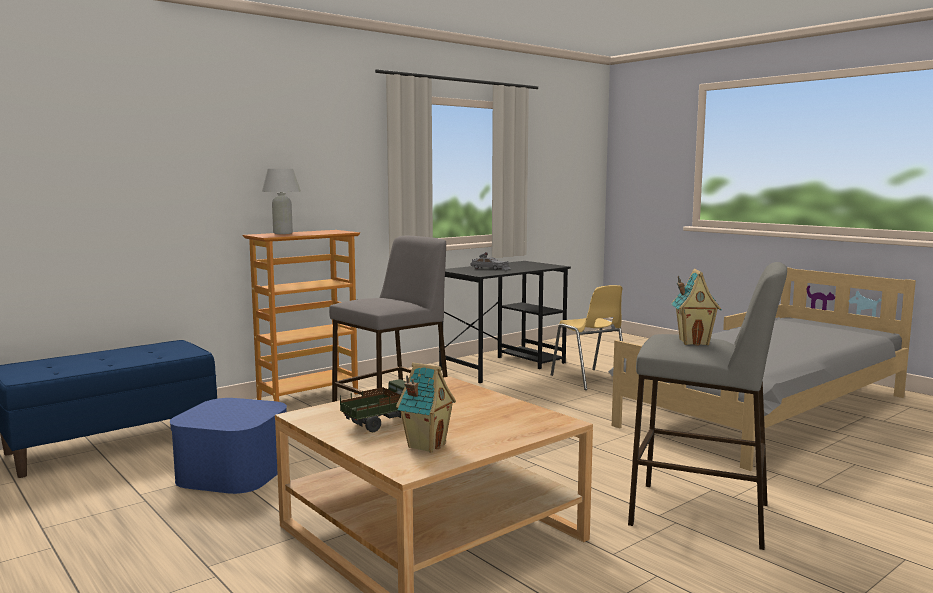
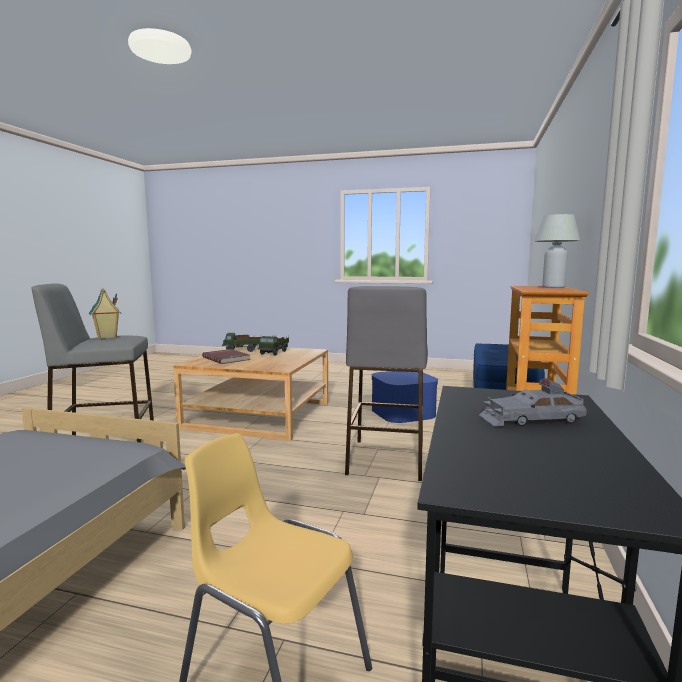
camera: 145 degrees right, 0 degrees up
toy house [396,362,456,452] -> toy truck [222,333,261,352]
none -> red book [202,349,250,364]

